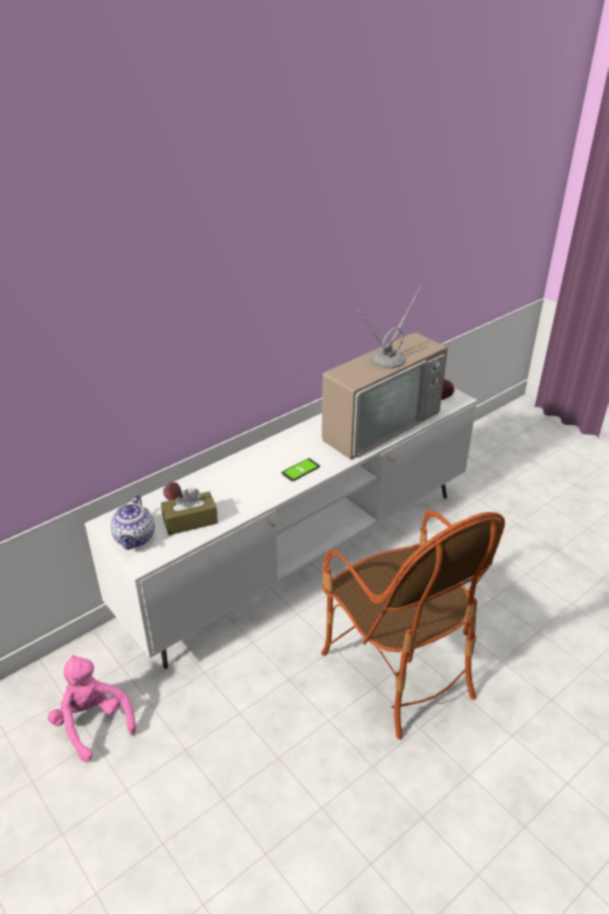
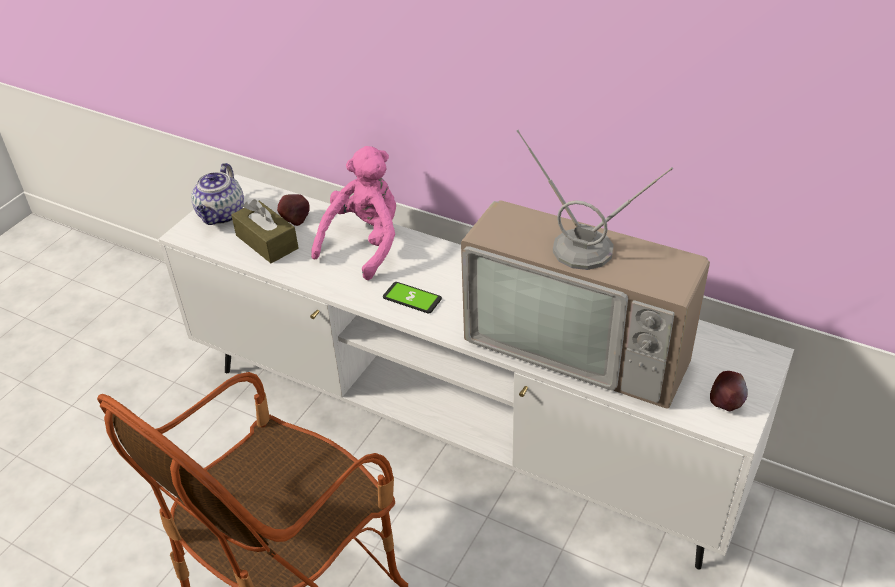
camera: 70 degrees right, 5 degrees up
pink plush toy [48,655,136,762] -> pink plush toy moved to [311,146,396,280]
teapot [110,494,155,550] -> teapot turned 60 degrees counterclockwise [191,163,244,225]

